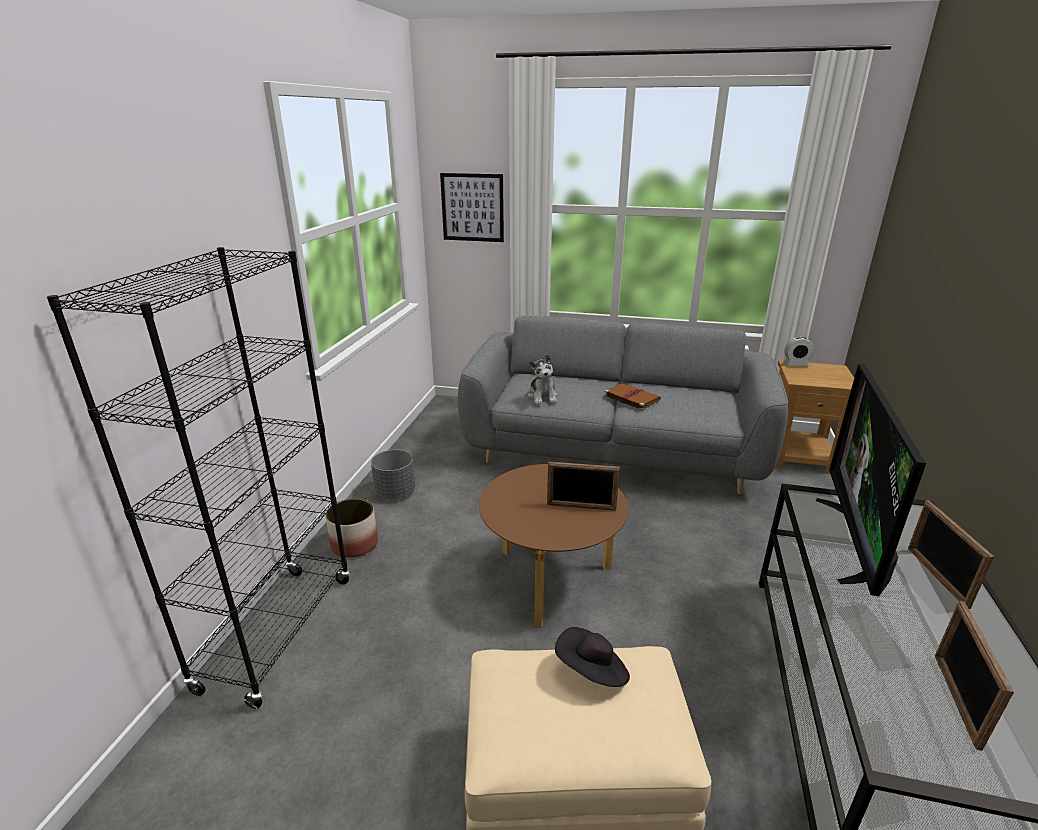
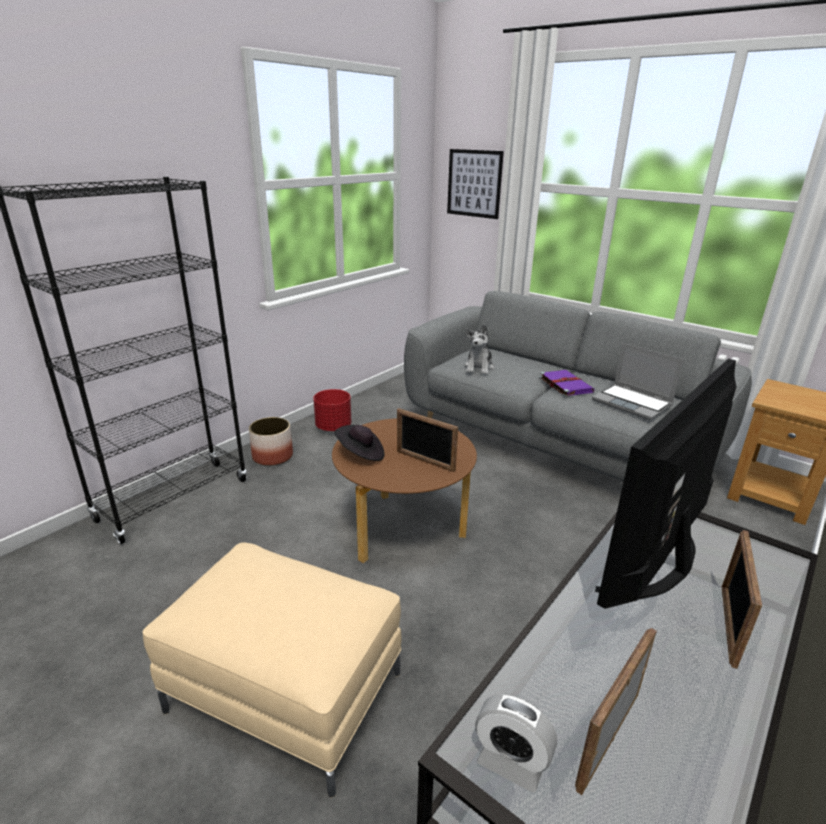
camera: 25 degrees right, 0 degrees up
grey planter [371,450,415,499] -> red planter [313,389,351,431]
black hat [555,627,630,687] -> black hat moved to [334,425,384,461]
brown book [604,383,661,410] -> purple book [539,370,594,397]
alarm clock [784,337,814,366] -> alarm clock moved to [475,694,557,793]
none -> laptop [592,343,684,420]

